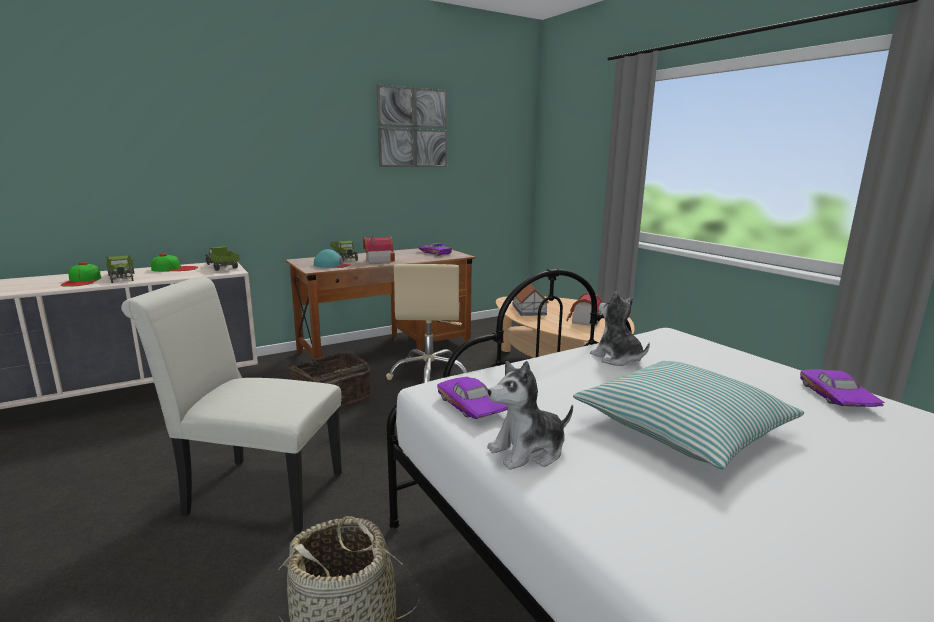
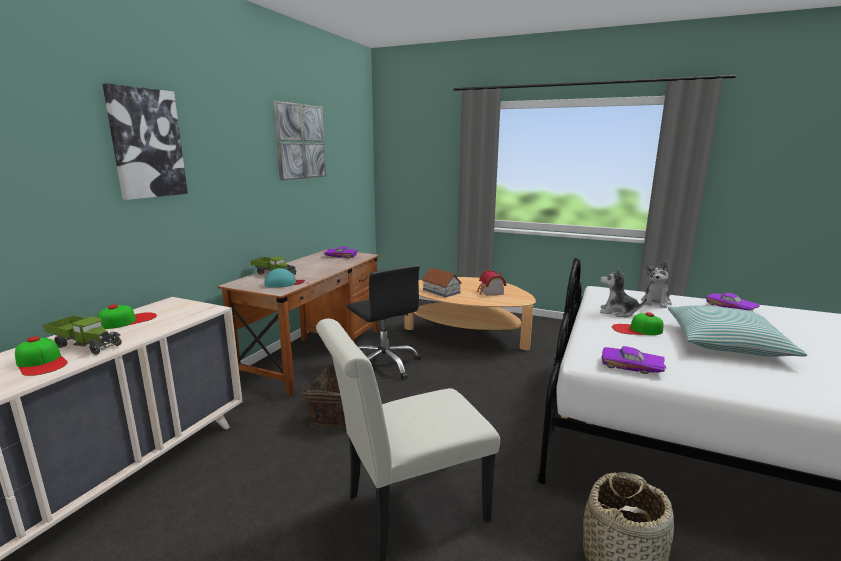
camera: 35 degrees left, 0 degrees up
toy truck [205,246,240,271] -> none
toy house [363,236,395,264] -> none
beige office chair [386,264,467,383] -> black office chair [347,265,421,379]
plush toy [487,361,573,470] -> plush toy moved to [641,261,672,308]
none -> picture [102,83,188,200]
none -> cap [612,312,664,335]

